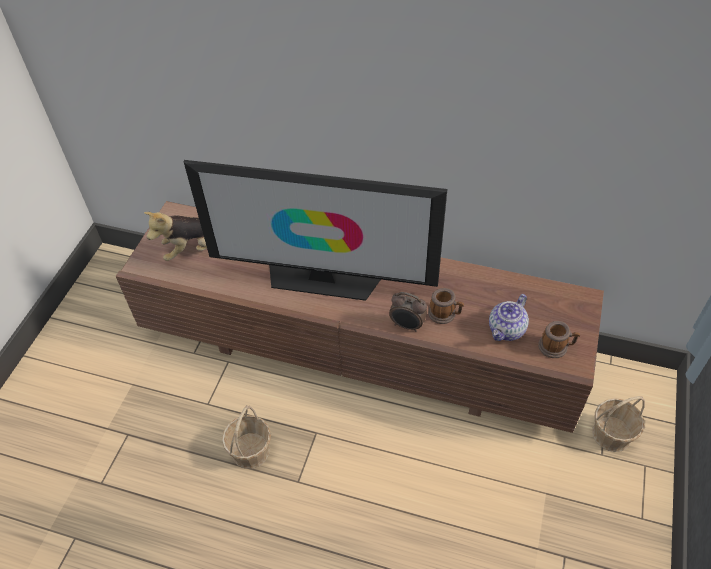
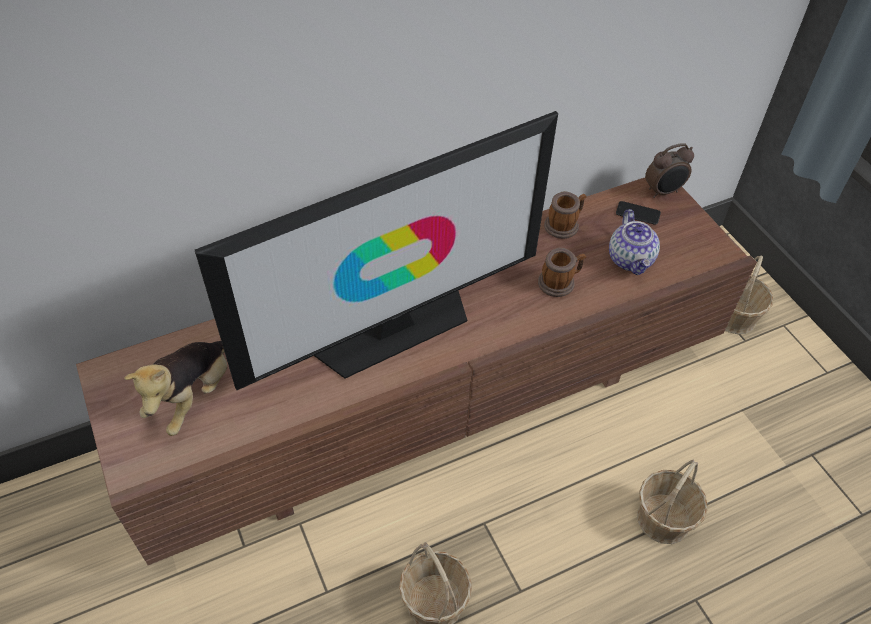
camera: 45 degrees left, 0 degrees up
alarm clock [389,292,427,332] -> alarm clock moved to [645,143,694,198]
mug [538,321,580,358] -> mug moved to [544,191,587,239]
none -> phone [616,201,661,225]
none -> basket [637,459,708,544]

